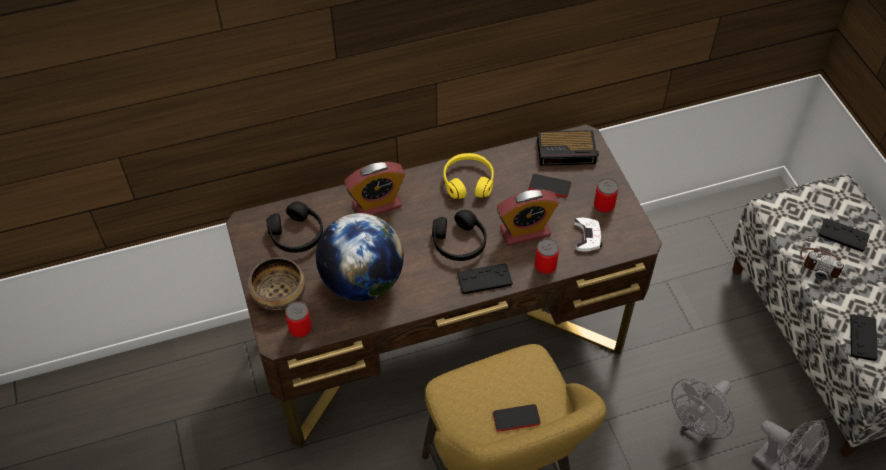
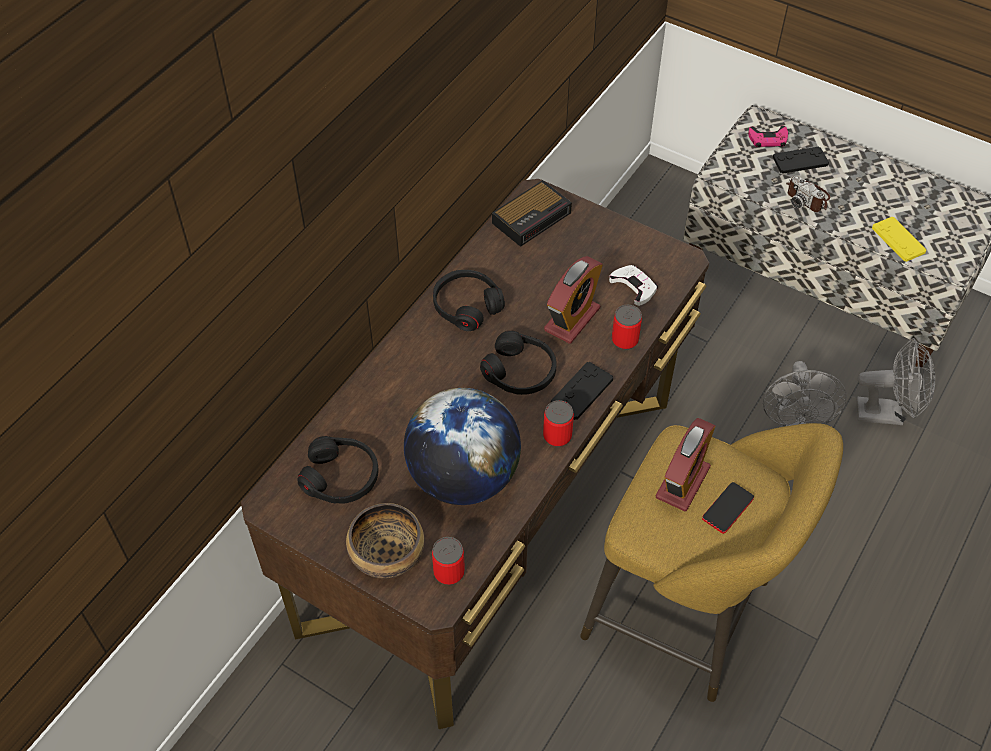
camera: 40 degrees left, 0 degrees up
alarm clock [344,162,405,215] -> alarm clock moved to [655,418,715,511]
yellow headphones [444,153,494,199] -> black headphones [433,270,505,331]
phone [529,174,571,197] -> none
can [594,178,618,213] -> can moved to [543,400,574,447]
camera [800,248,845,280] -> camera turned 60 degrees clockwise [786,176,830,212]
black game controller [850,314,878,361] -> yellow game controller [872,217,927,262]
none -> pink game controller [748,125,788,147]

